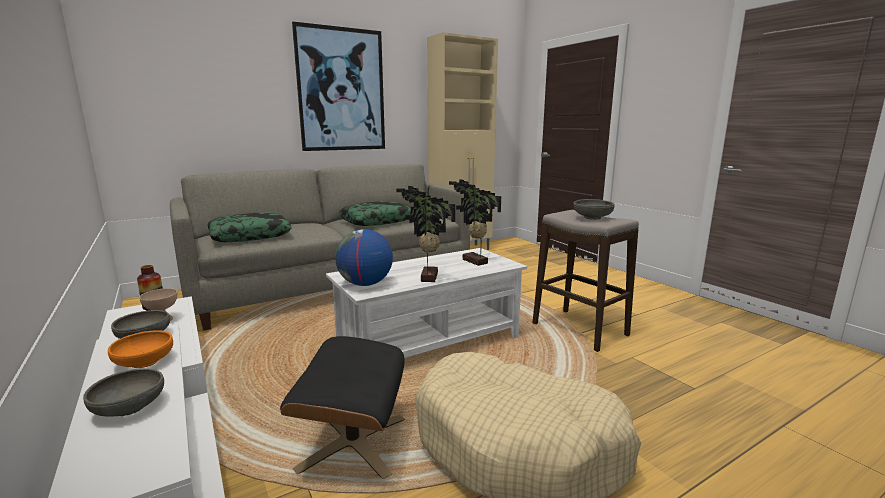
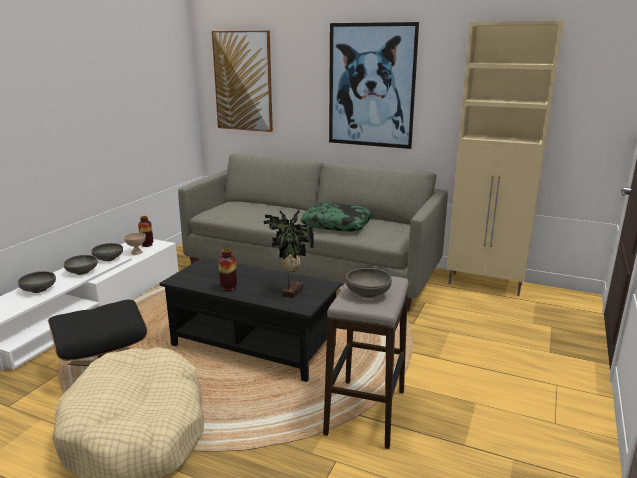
camera: 55 degrees right, 5 degrees up
orange bowl [108,330,173,368] -> grey bowl [64,255,98,275]
pillow [207,212,292,242] -> none
white coffee table [326,248,527,358] -> black coffee table [159,257,342,382]
globe [335,229,393,286] -> none
potted plant [396,186,455,282] -> vase [218,249,237,291]
none -> picture [212,31,273,132]

